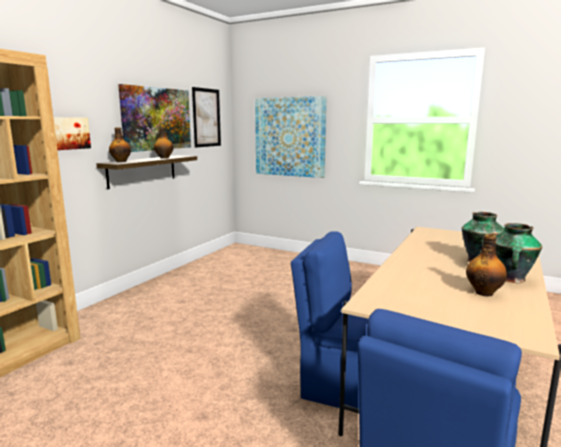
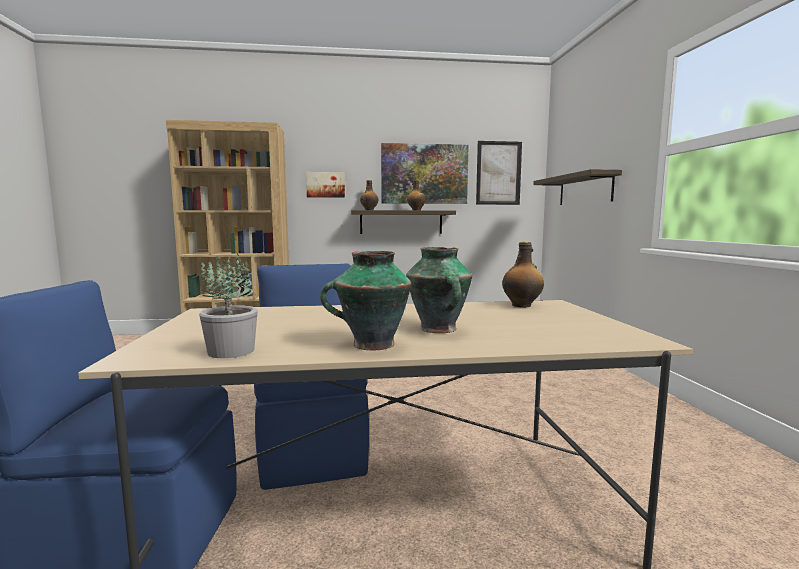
camera: 55 degrees right, 5 degrees down
picture [255,96,327,178] -> shelf [533,169,622,205]
bottle [466,234,507,296] -> bottle moved to [502,242,544,307]
none -> potted plant [199,253,258,358]

